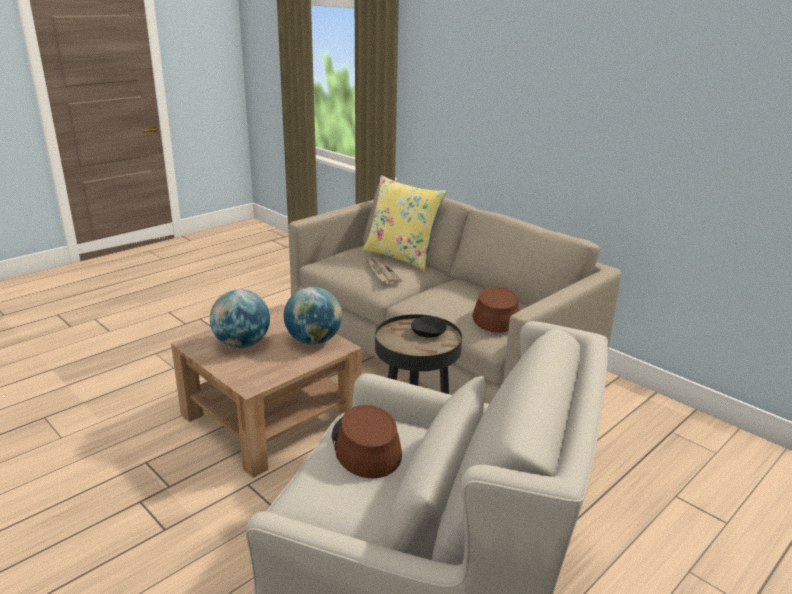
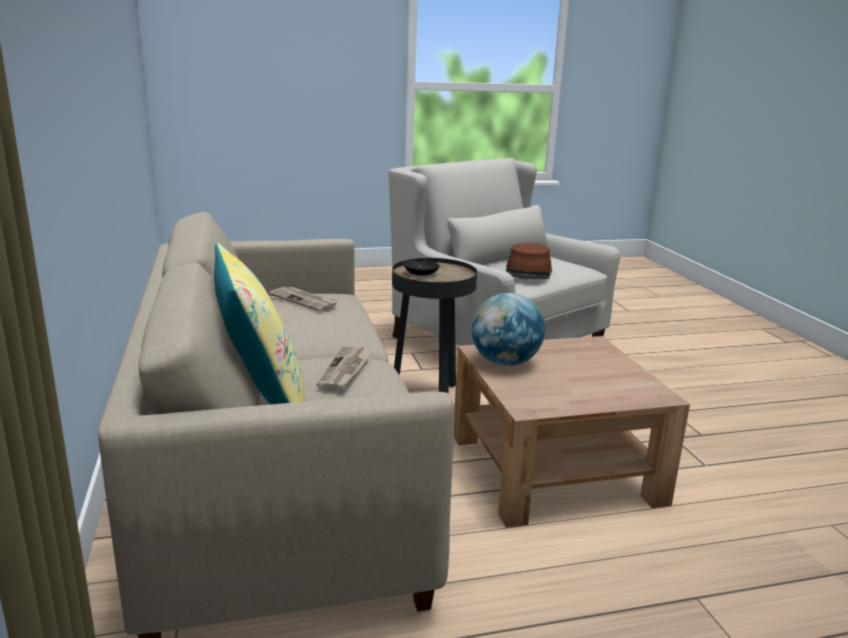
camera: 150 degrees left, 5 degrees down
globe [210,289,270,348] -> none
brown hat [472,287,519,333] -> newspaper [269,287,339,312]

